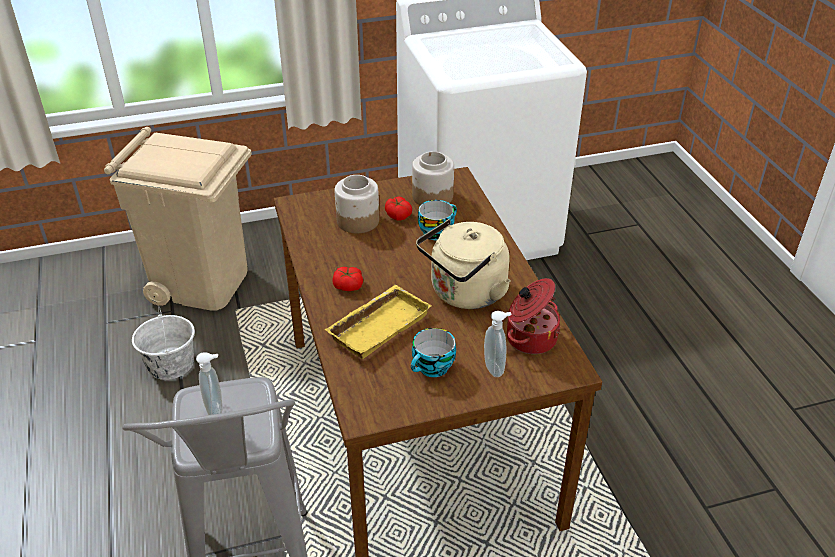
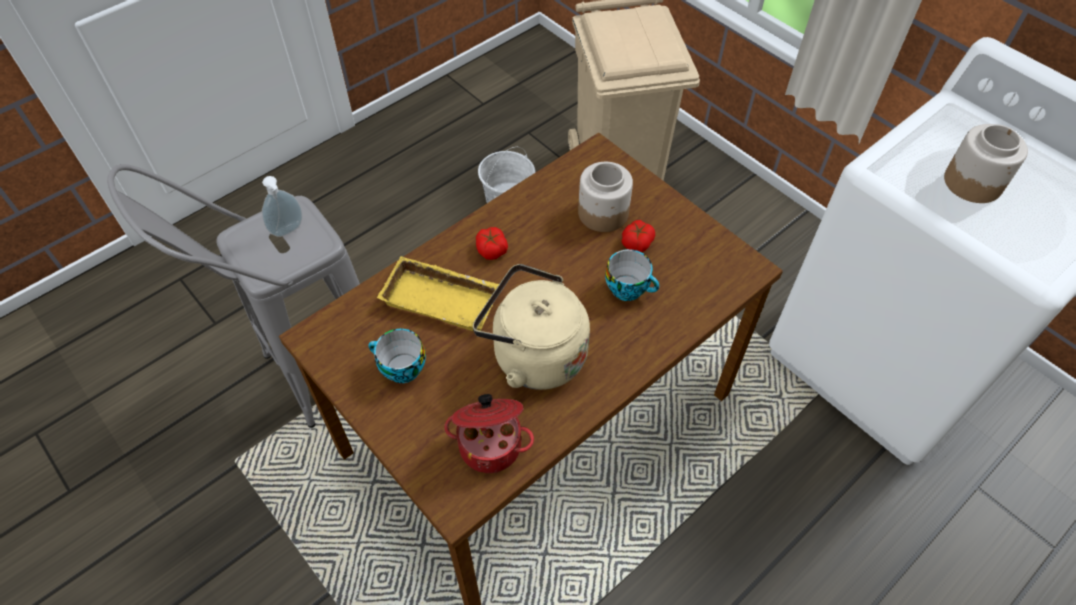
camera: 65 degrees right, 15 degrees up
jar [412,151,454,205] -> jar moved to [944,124,1028,203]
soap dispenser [484,311,511,377] -> none

